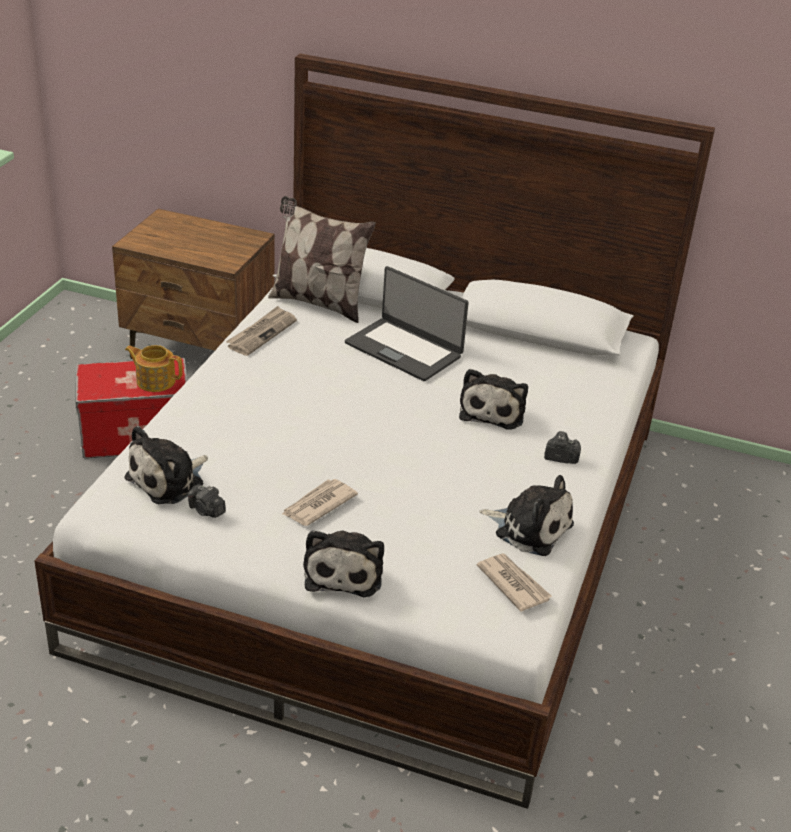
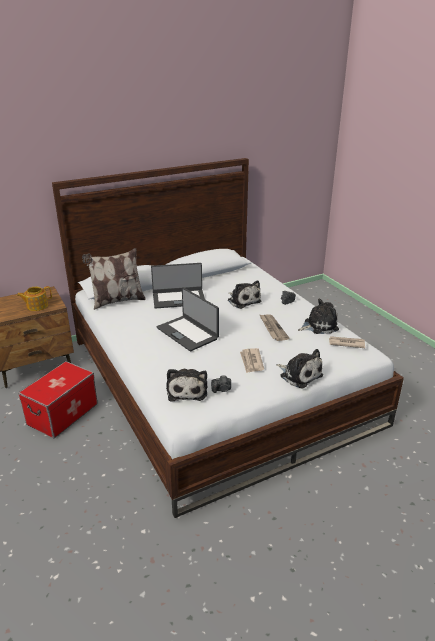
camera: 45 degrees left, 5 degrees down
teapot [125,345,183,392] -> teapot moved to [17,286,52,311]
newspaper [226,306,297,356] -> newspaper moved to [259,314,290,341]
none -> laptop [157,287,219,351]

